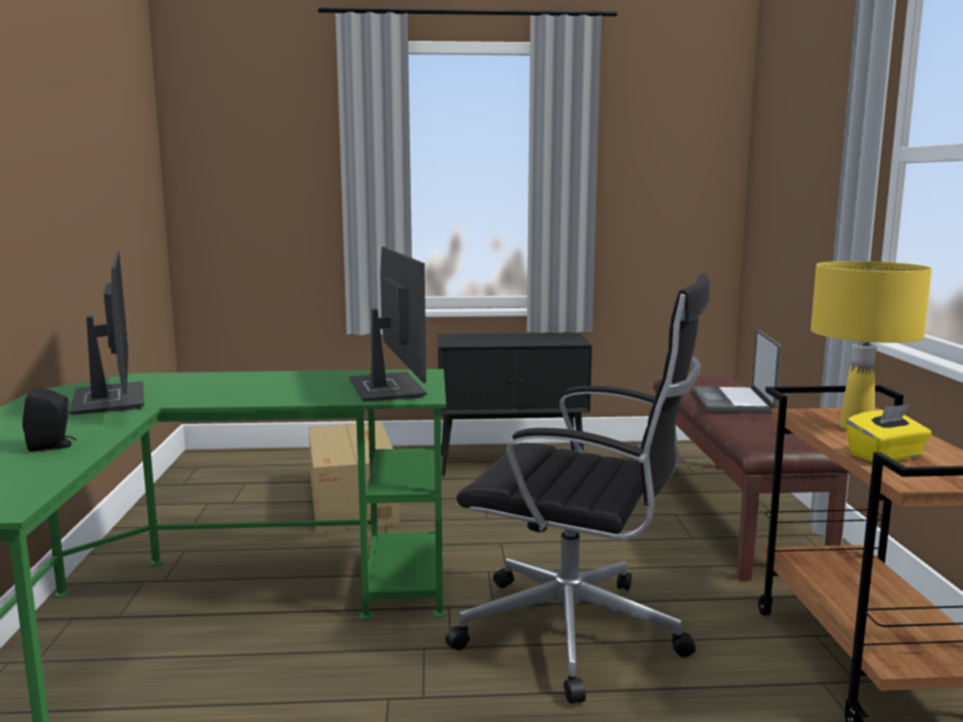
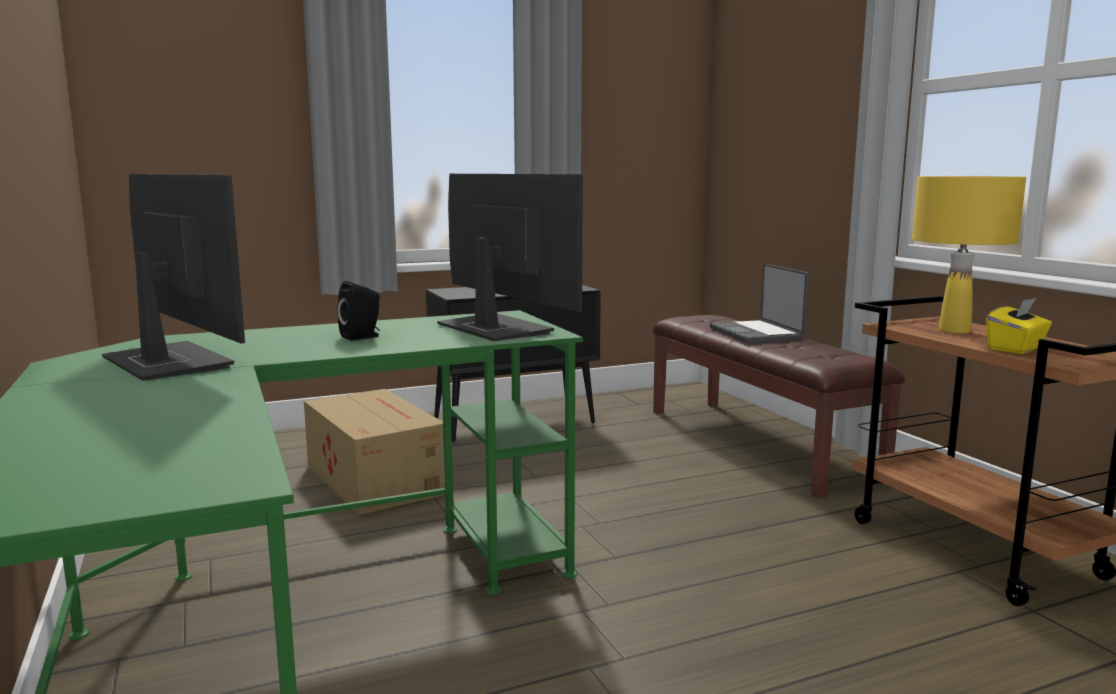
camera: 20 degrees left, 0 degrees up
black speaker [23,386,76,452] -> black speaker moved to [337,281,380,341]
black office chair [445,273,710,704] -> none

